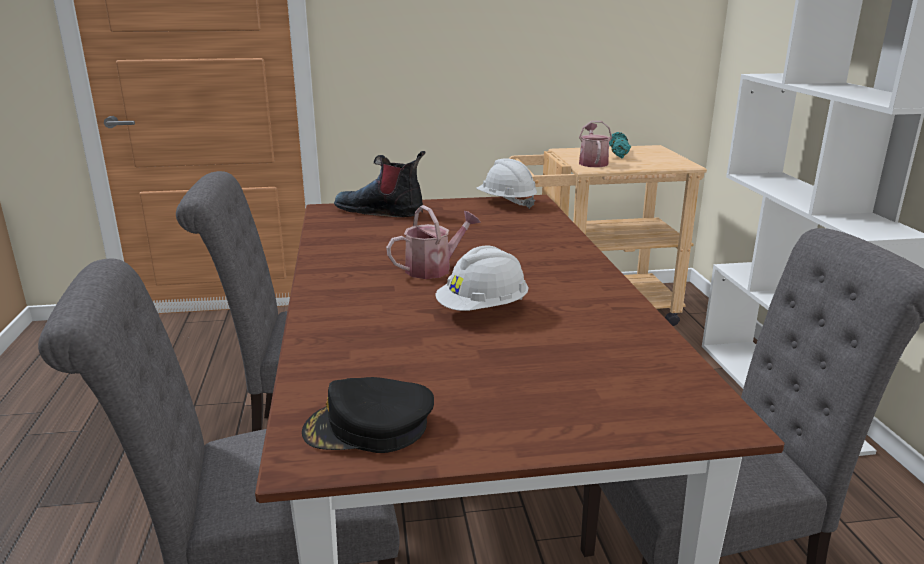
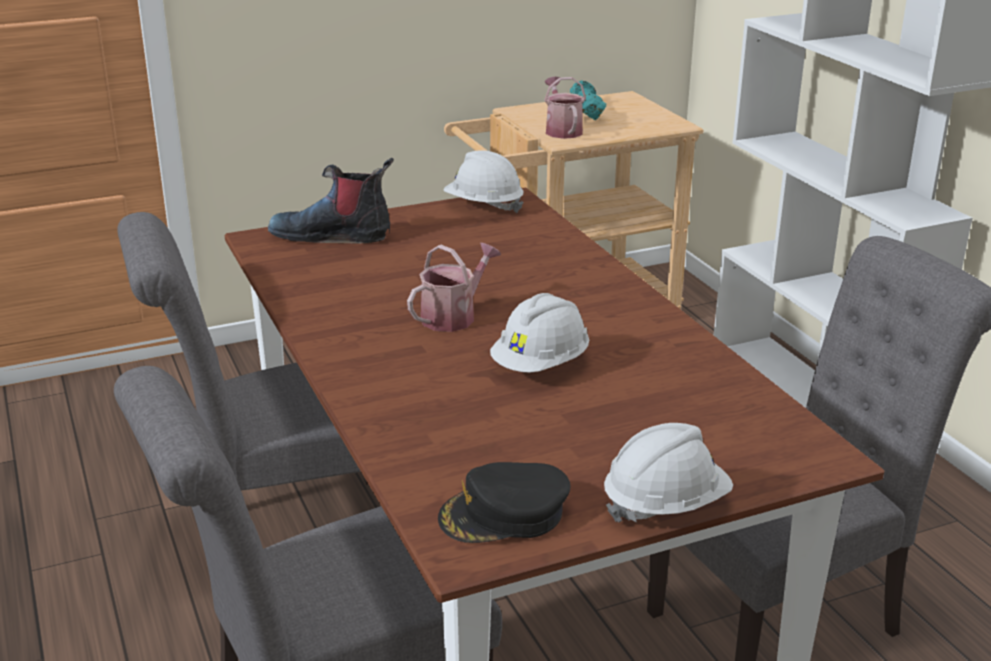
camera: 15 degrees left, 5 degrees up
none -> white hard hat [604,423,733,523]

